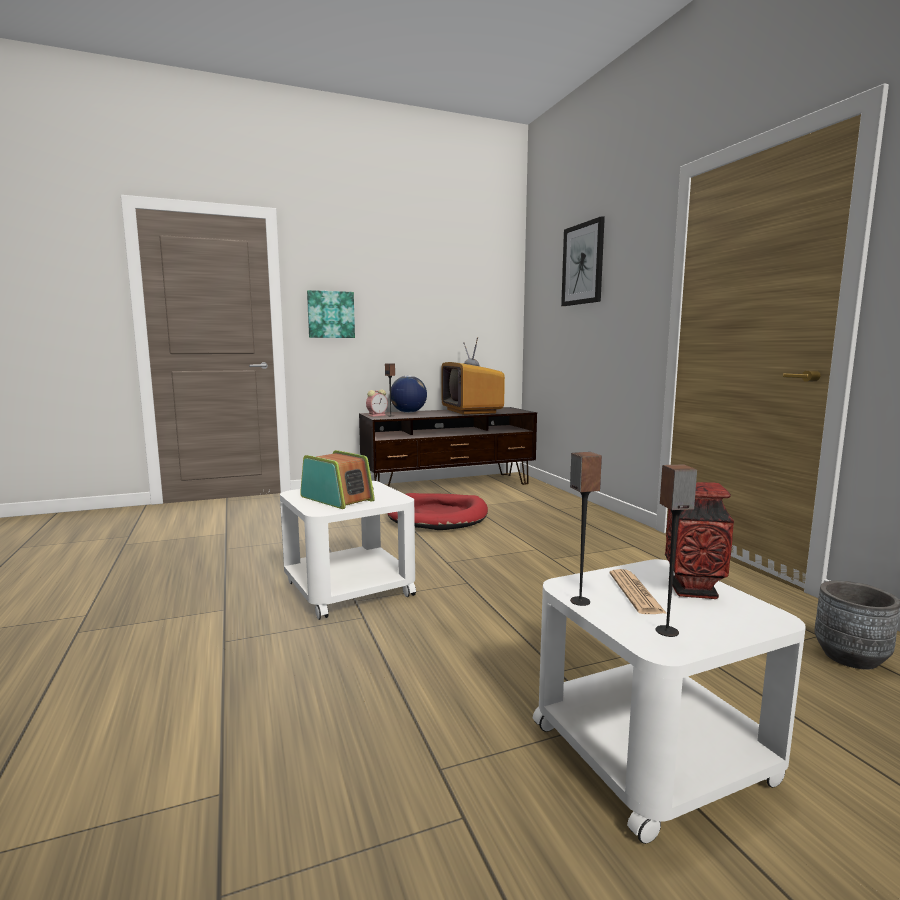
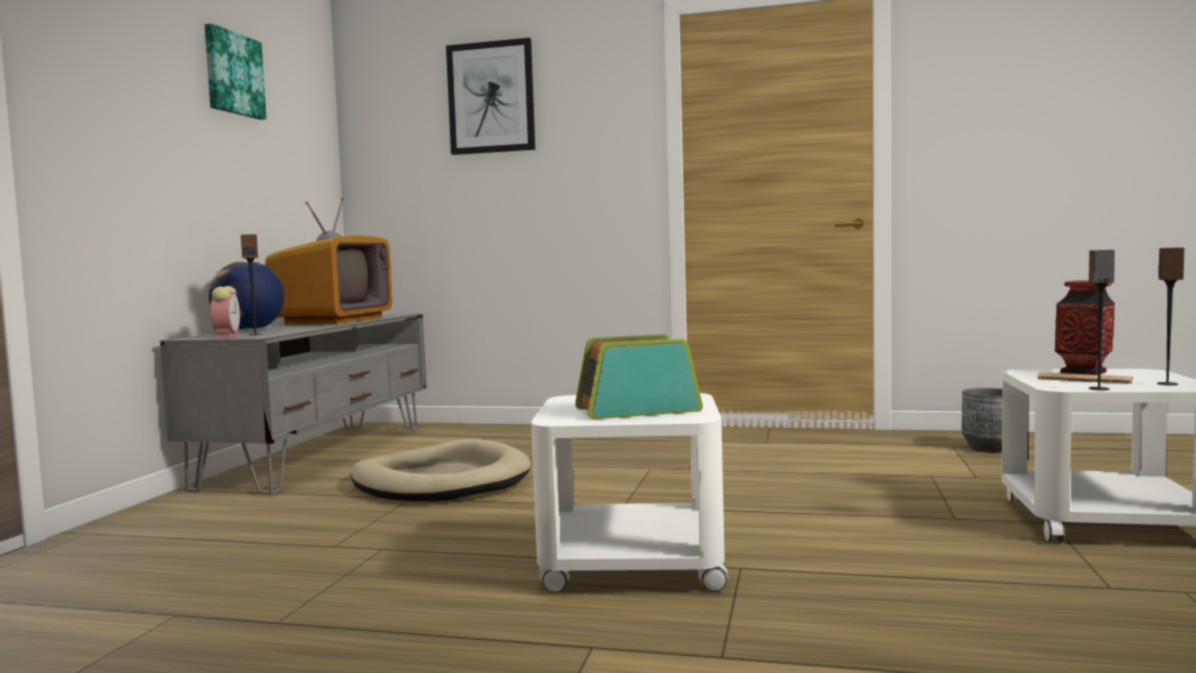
camera: 55 degrees left, 5 degrees down
picture [307,290,355,338] -> picture moved to [204,23,266,120]
brown tv stand [359,407,537,486] -> grey tv stand [160,314,426,495]
red dog bed [387,493,488,530] -> beige dog bed [351,439,531,501]
television [442,337,505,415] -> television turned 90 degrees counterclockwise [265,197,392,325]

